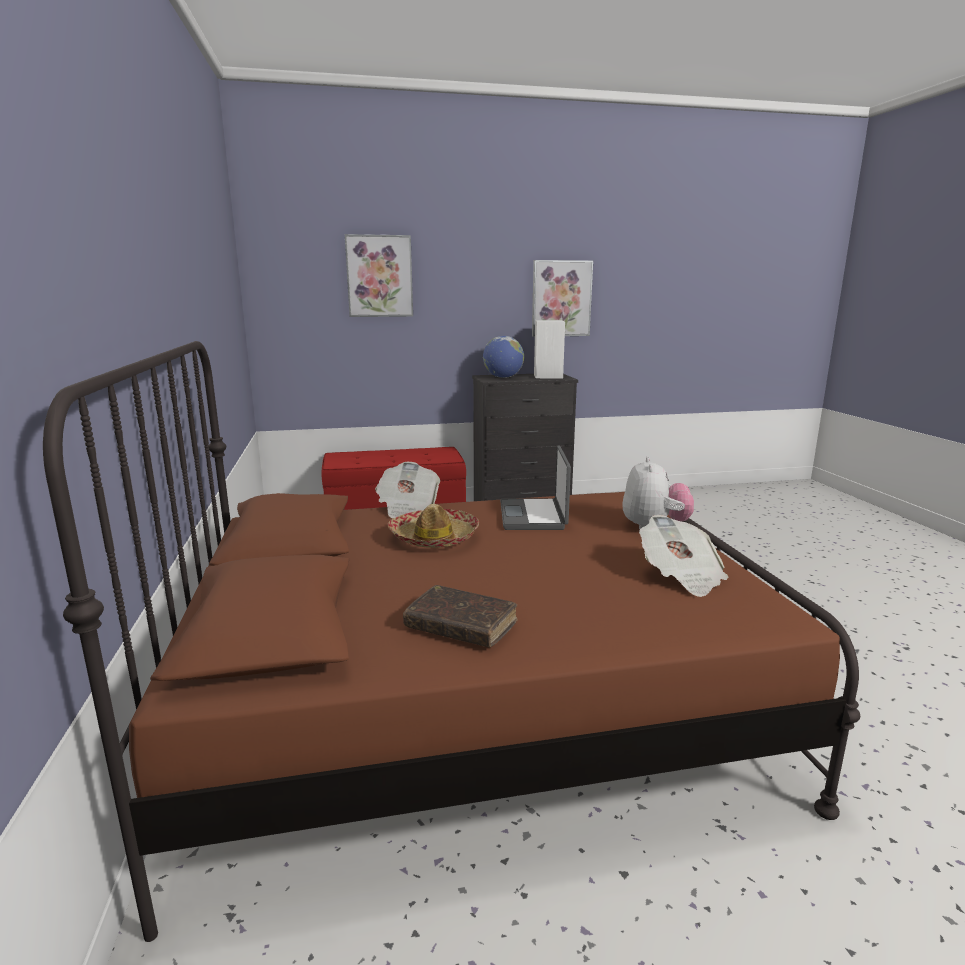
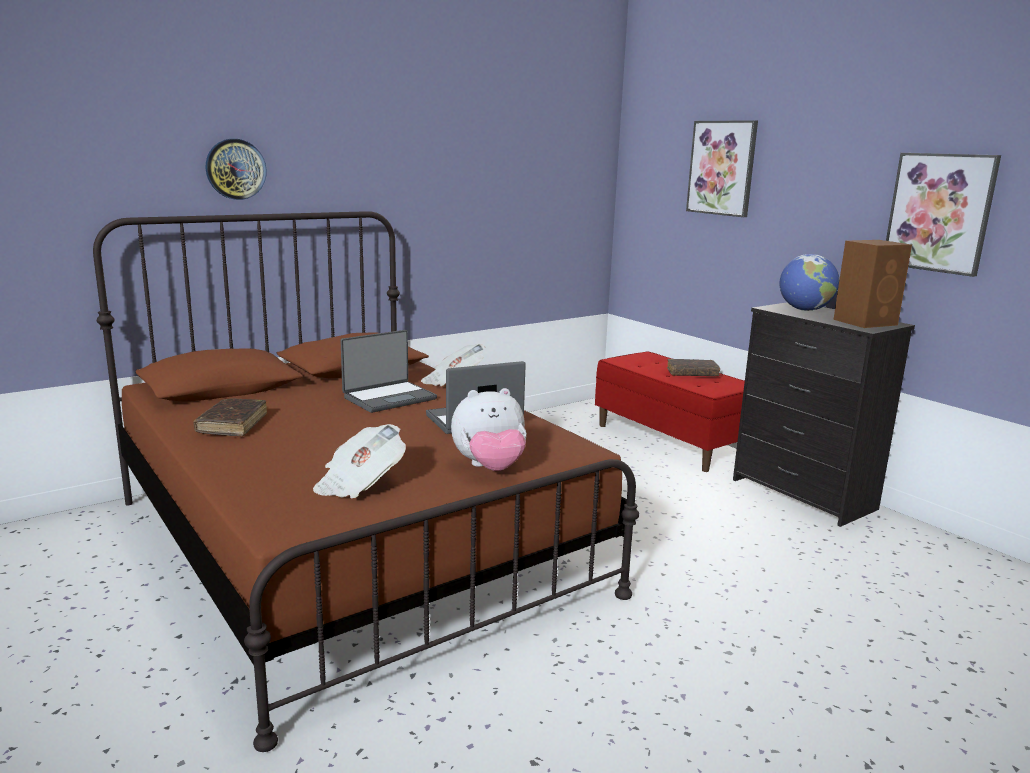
camera: 65 degrees right, 0 degrees up
hat [388,504,479,548] -> laptop [340,330,437,413]
white speaker [534,320,565,378] -> brown speaker [833,240,912,328]
none -> wall clock [206,139,267,200]
none -> brown book [667,359,720,376]

